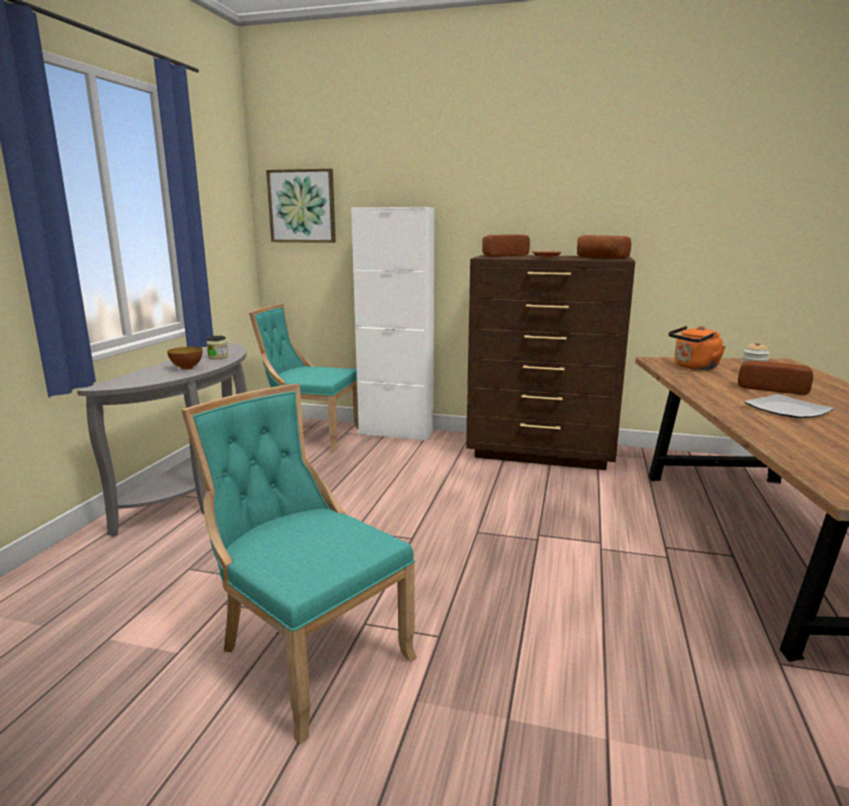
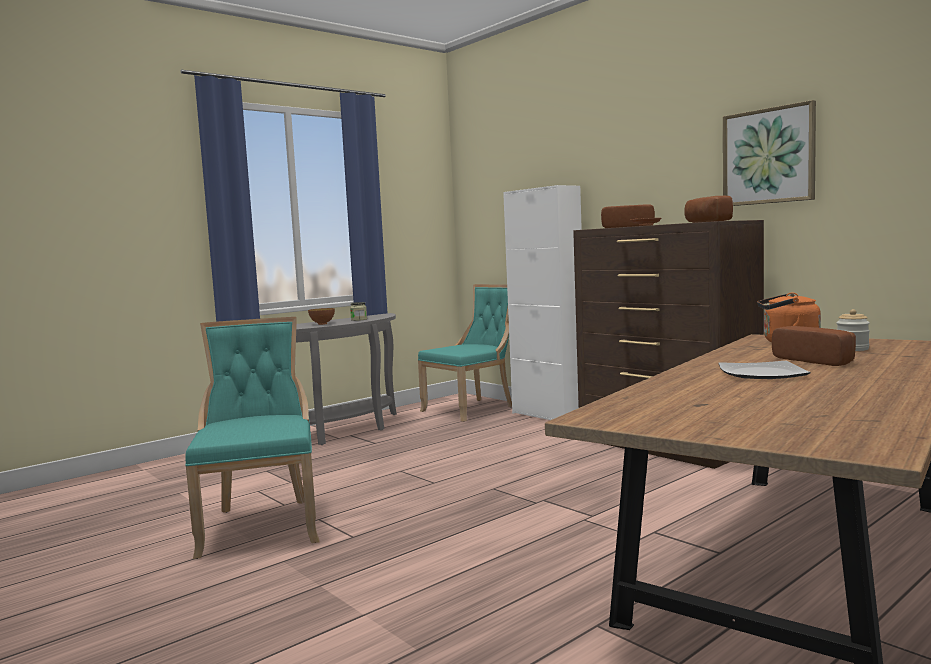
camera: 35 degrees right, 10 degrees down
turquoise chair [249,304,359,451] -> turquoise chair turned 90 degrees clockwise [418,284,512,422]
picture [266,168,336,243] -> picture moved to [723,100,816,206]

